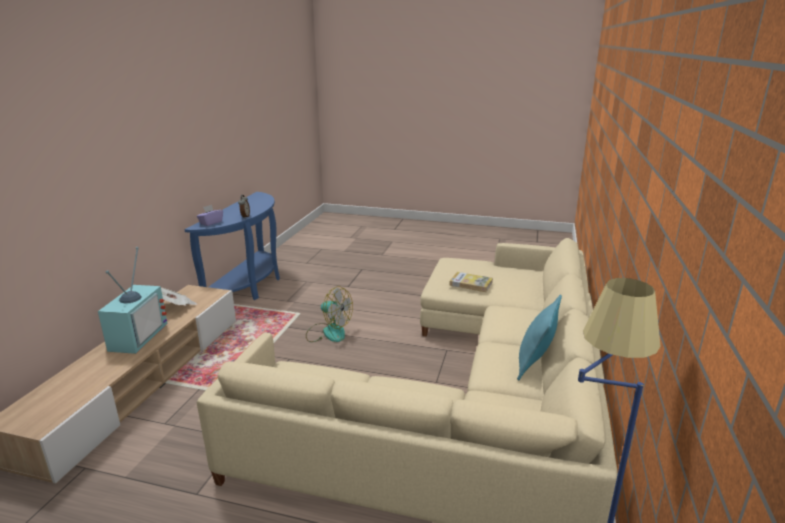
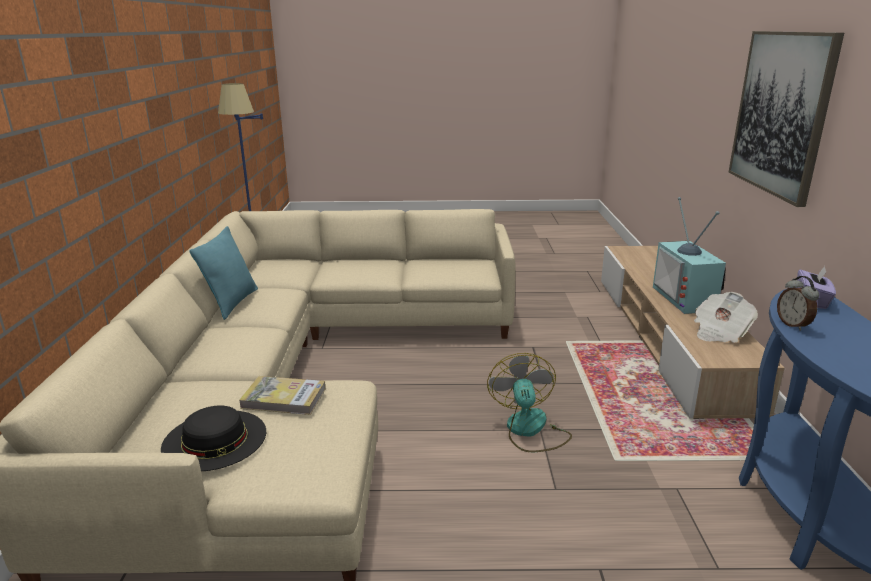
camera: 165 degrees right, 0 degrees up
fan [306,286,353,342] -> fan turned 75 degrees clockwise [487,353,572,452]
none -> black hat [161,406,266,471]
none -> picture [728,31,844,207]

